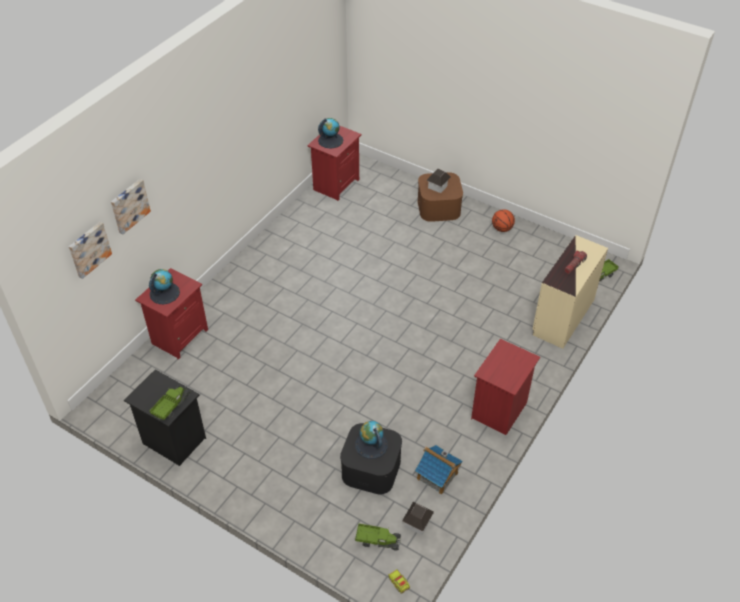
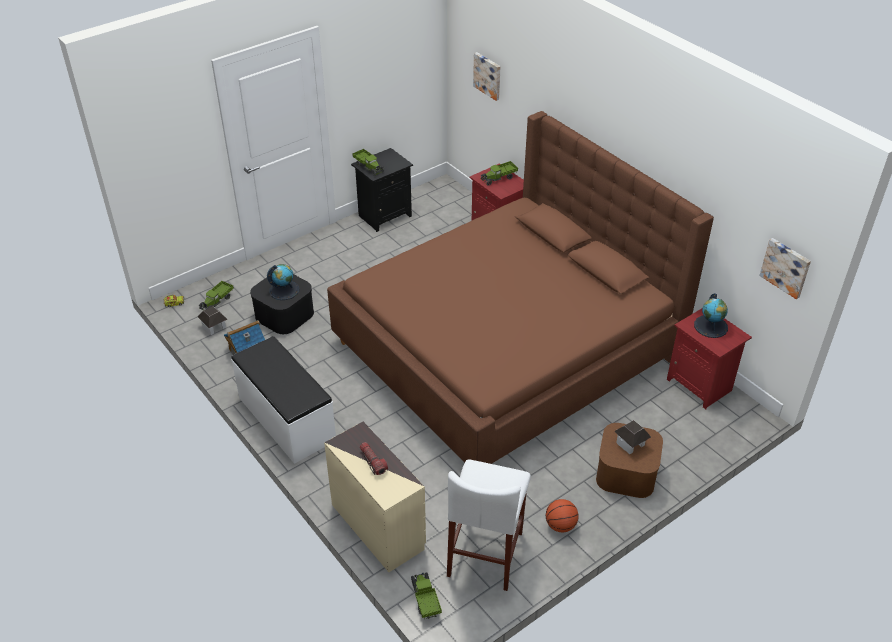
camera: 110 degrees right, 5 degrees down
picture [111,179,151,235] -> picture moved to [760,238,811,299]
globe [149,269,180,304] -> toy truck [481,161,518,186]
red nightstand [471,339,540,435] -> white bench [231,336,336,464]
none -> brown bed [327,111,714,464]
none -> white stool [447,459,531,591]

